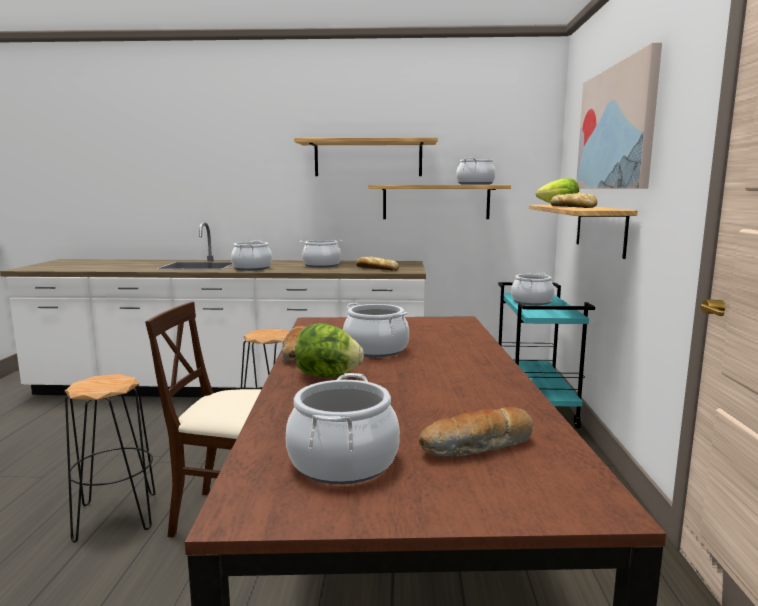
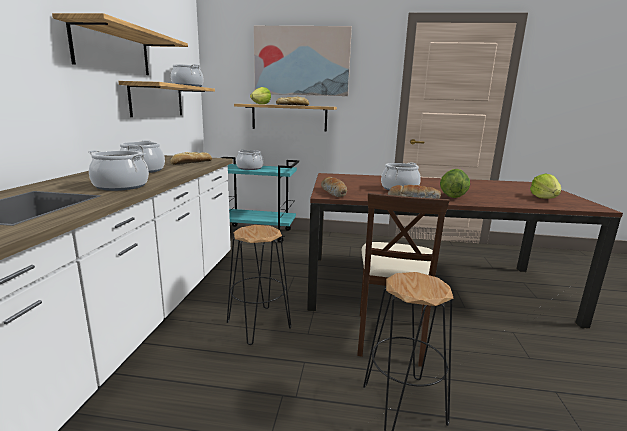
camera: 85 degrees left, 5 degrees up
cooking pot [286,373,400,484] -> lettuce [530,173,561,199]
bread [419,407,533,457] -> bread moved to [321,177,347,197]

